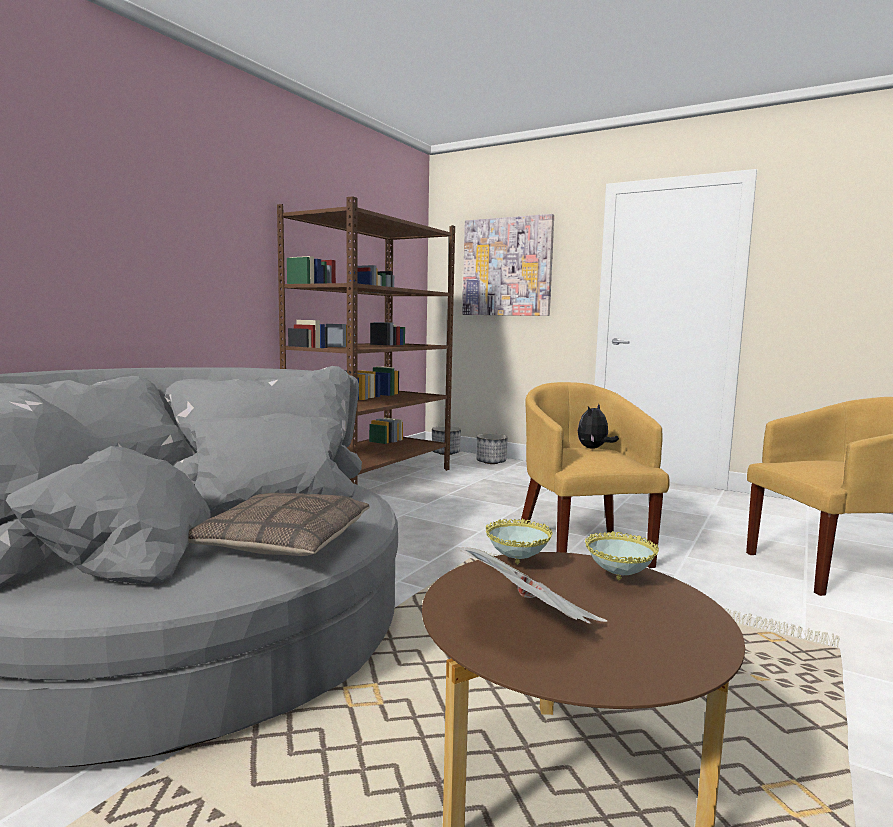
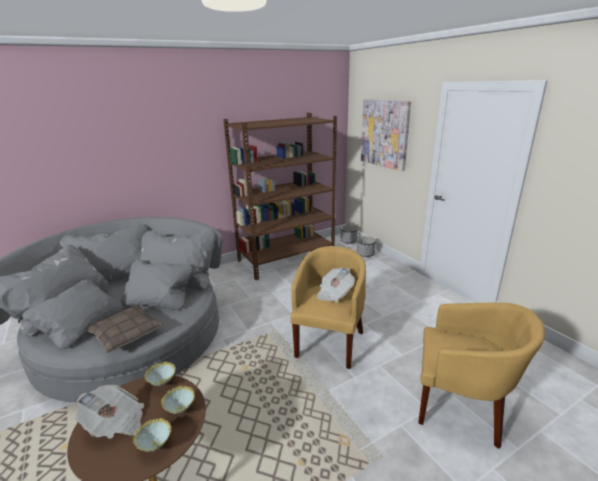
camera: 30 degrees right, 15 degrees up
plush toy [578,404,619,449] -> newspaper [317,267,355,302]
none -> bowl [133,418,171,452]

